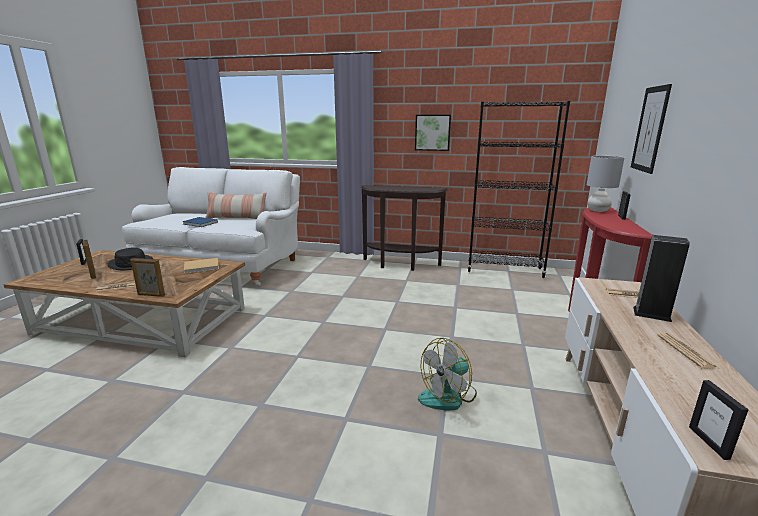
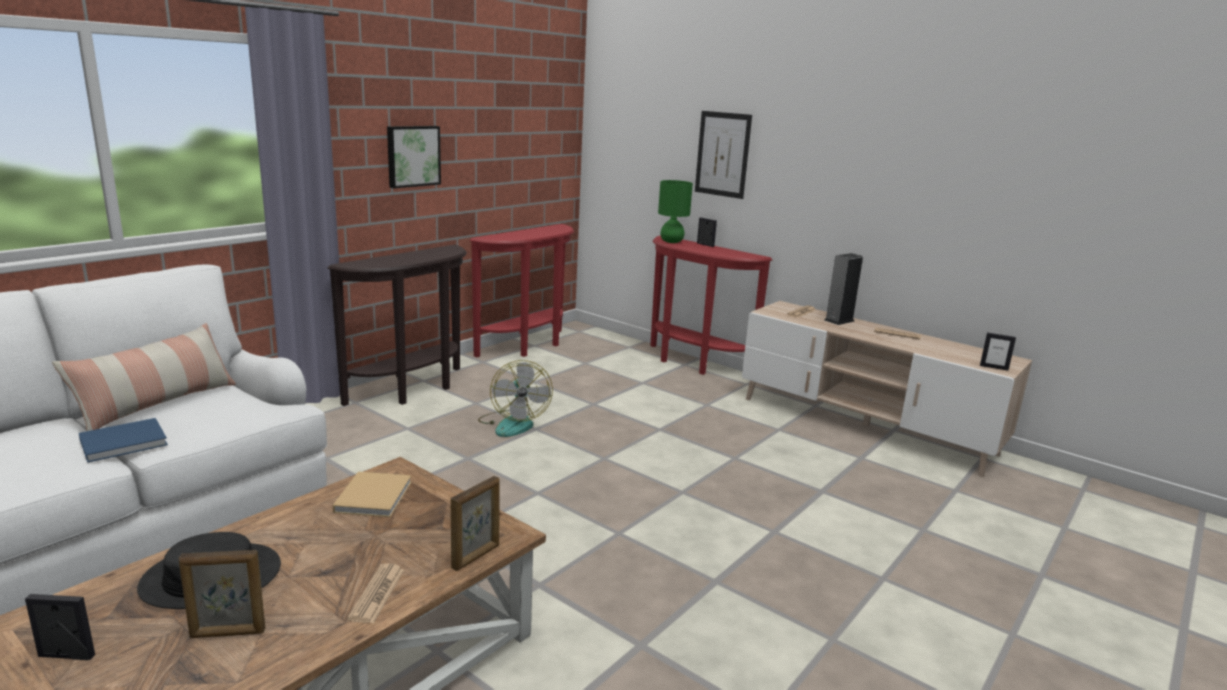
camera: 65 degrees left, 0 degrees up
fan [418,338,477,410] -> fan moved to [478,360,553,437]
black bookcase [467,101,570,278] -> red console table [470,224,574,357]
grey table lamp [587,156,624,212] -> green table lamp [658,180,693,243]

